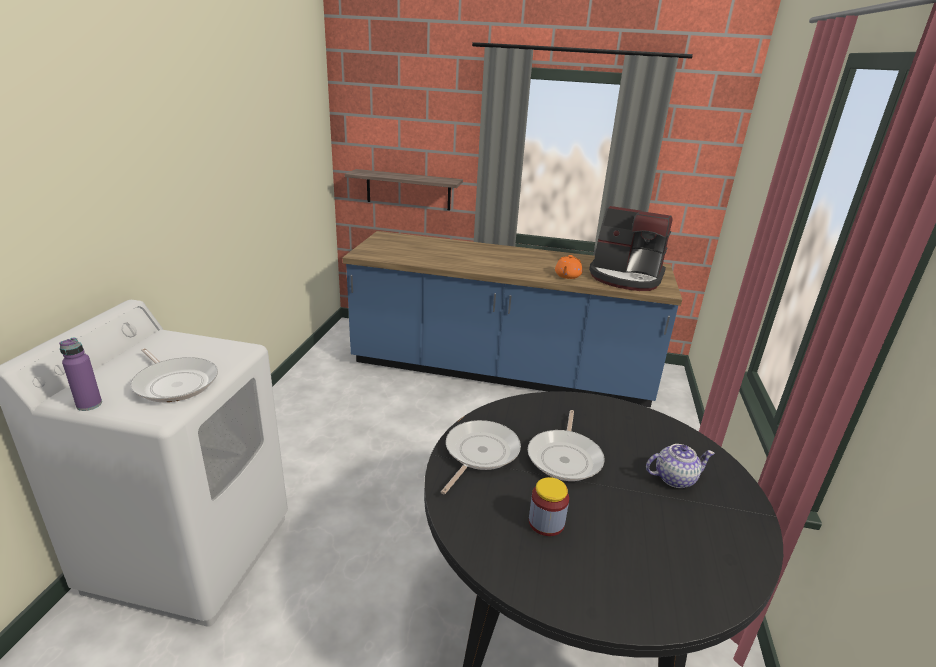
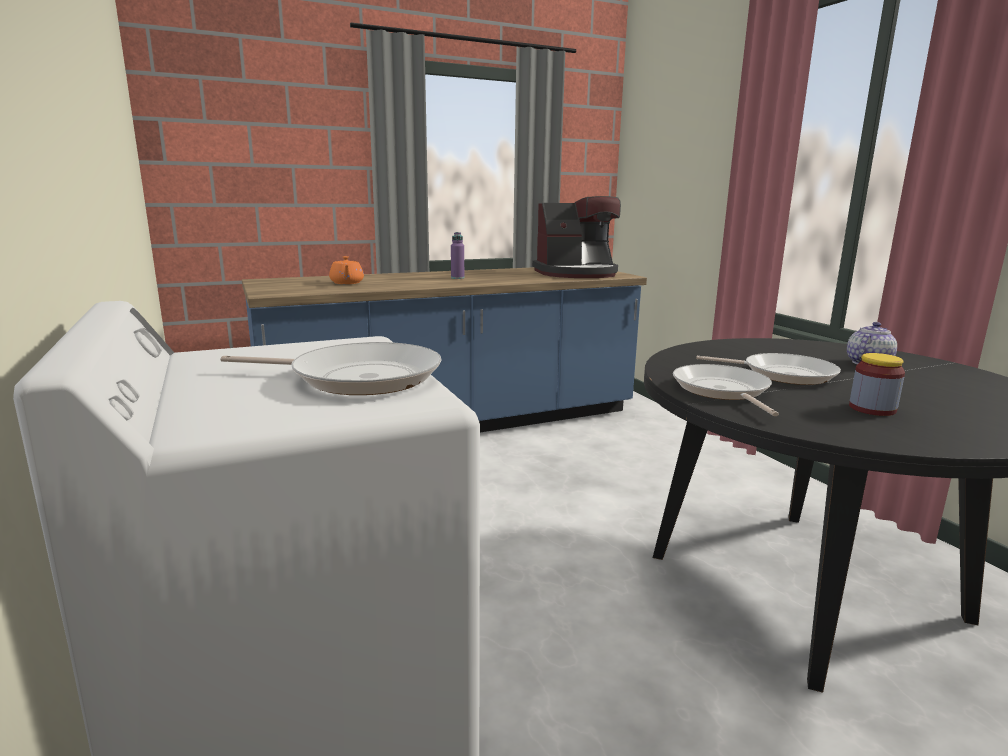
camera: 35 degrees left, 10 degrees down
purple bottle [59,338,102,411] -> purple bottle moved to [451,232,464,279]
shelf [345,169,463,210] -> none
frying pan [528,410,605,481] -> frying pan turned 45 degrees counterclockwise [696,353,841,385]
orange teapot [555,255,583,279] -> orange teapot moved to [329,256,364,284]

